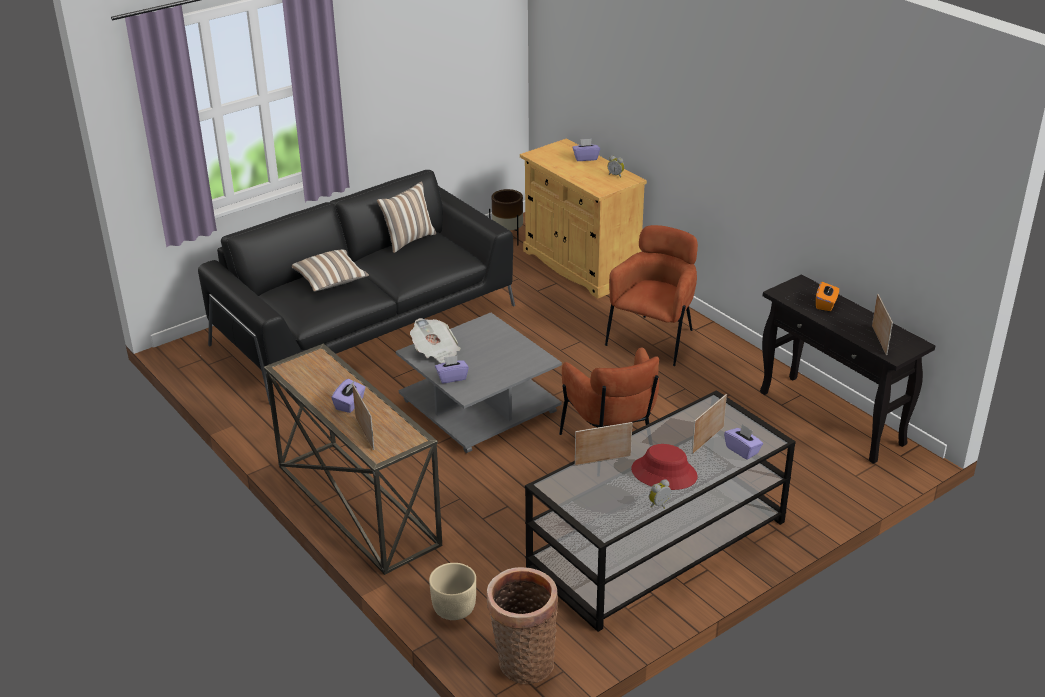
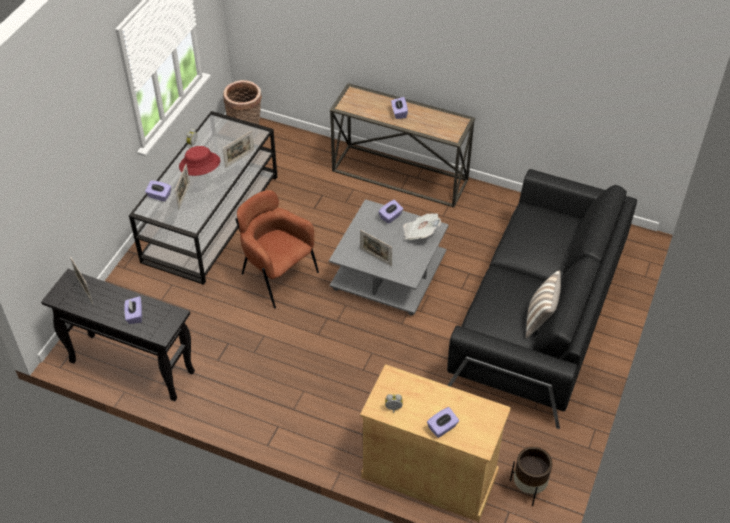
camera: 150 degrees right, 15 degrees up
pillow [292,250,369,292] -> none
picture frame [352,384,374,450] -> picture frame moved to [360,229,392,266]
beige planter [429,563,476,620] -> none
brown armchair [605,225,698,366] -> none
orange tissue box [816,282,839,311] -> purple tissue box [124,296,142,324]

